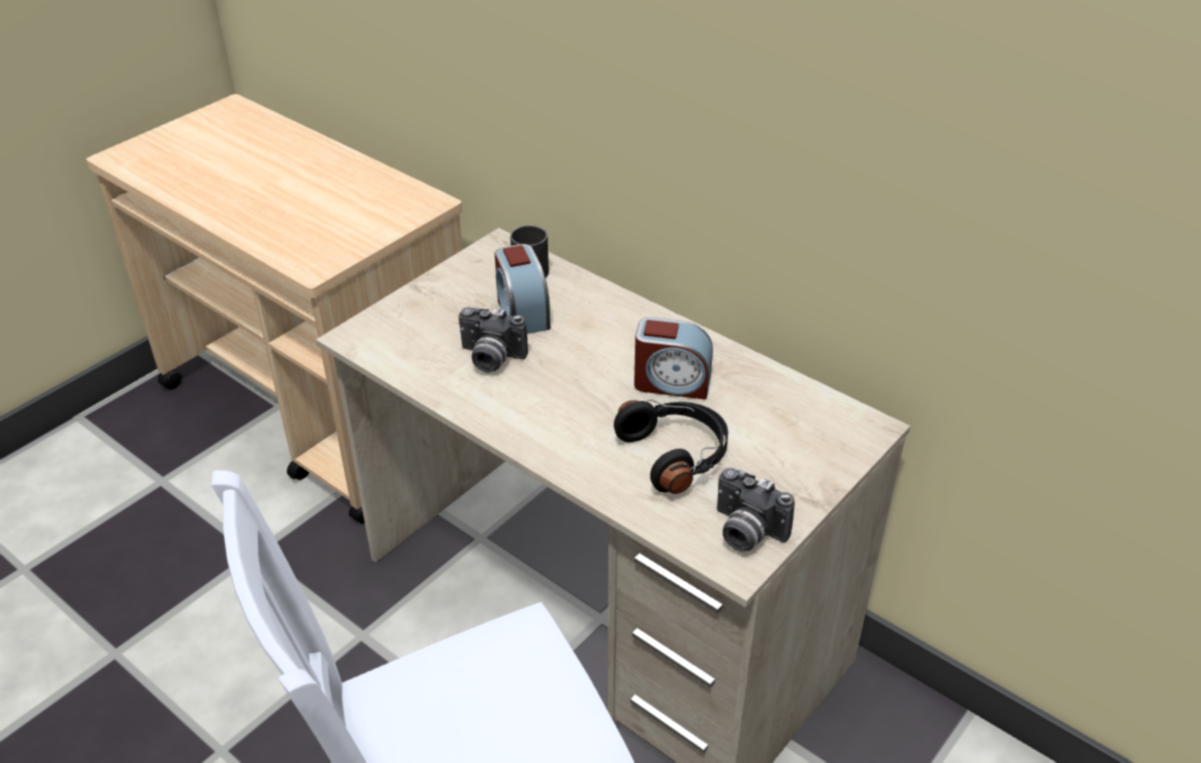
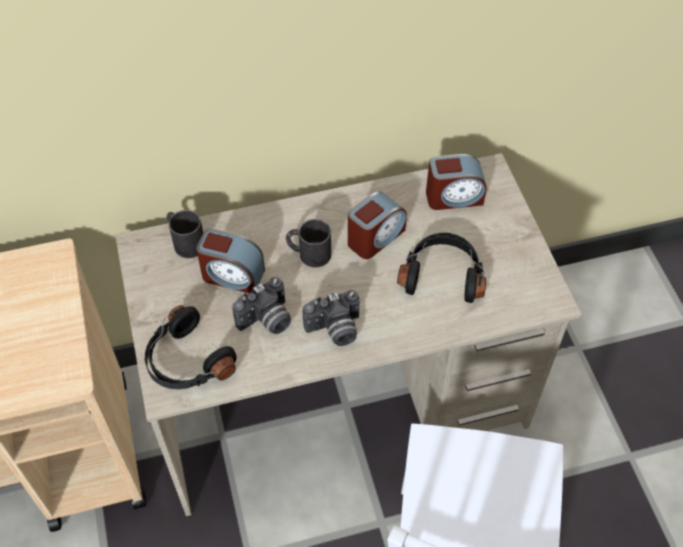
camera: 55 degrees left, 15 degrees up
camera [717,468,795,552] -> camera moved to [302,290,360,346]
none -> black headphones [145,305,237,389]
none -> black mug [286,219,331,268]
none -> alarm clock [426,154,486,210]

